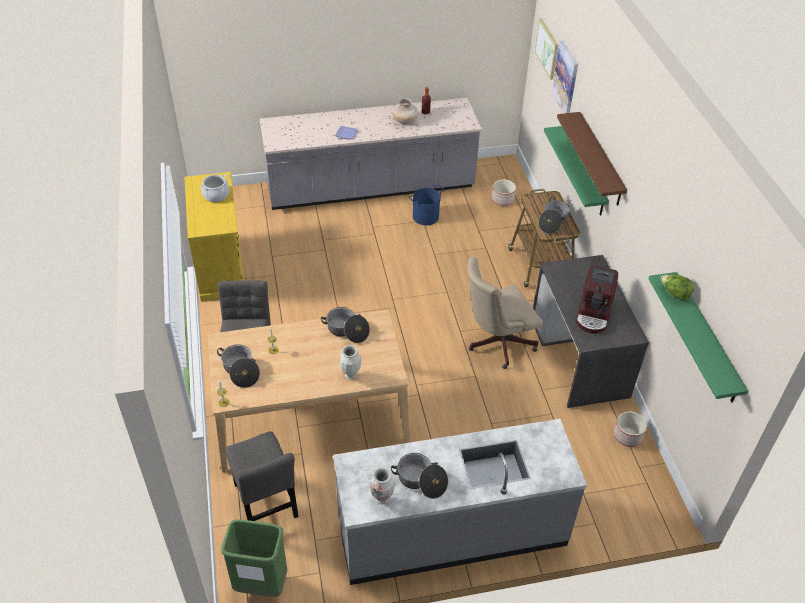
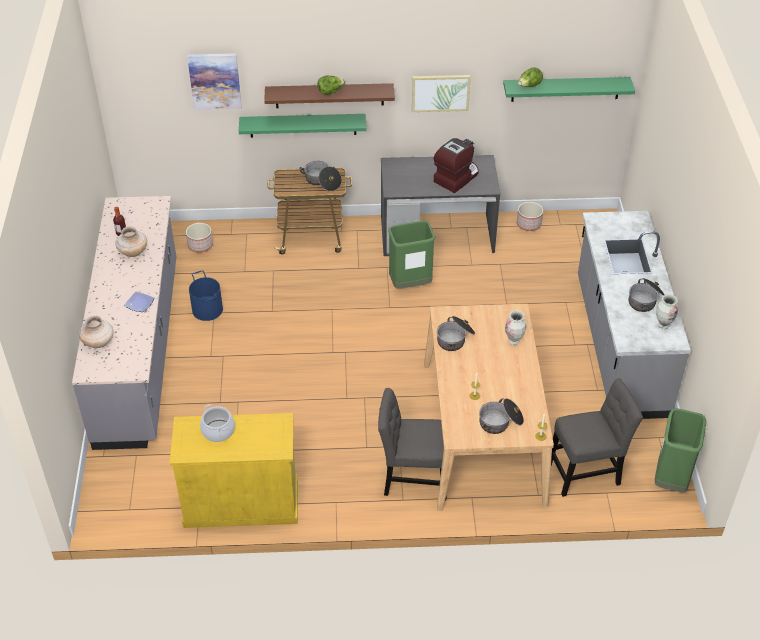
camera: 80 degrees left, 0 degrees up
beige office chair [467,257,543,369] -> green trash can [388,221,435,289]
picture [534,18,558,80] -> picture moved to [412,75,471,112]
coffee machine [576,265,618,334] -> coffee machine turned 75 degrees counterclockwise [434,138,479,193]
none -> beige vase [79,316,114,348]
none -> lettuce [317,75,345,95]

